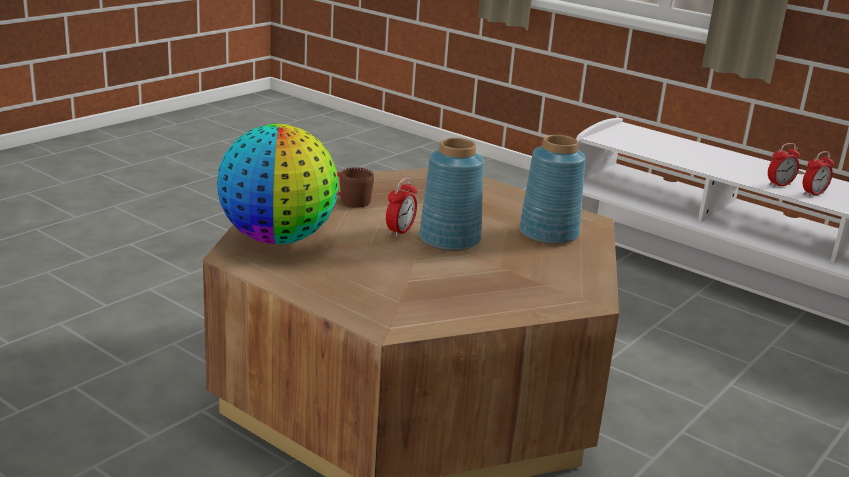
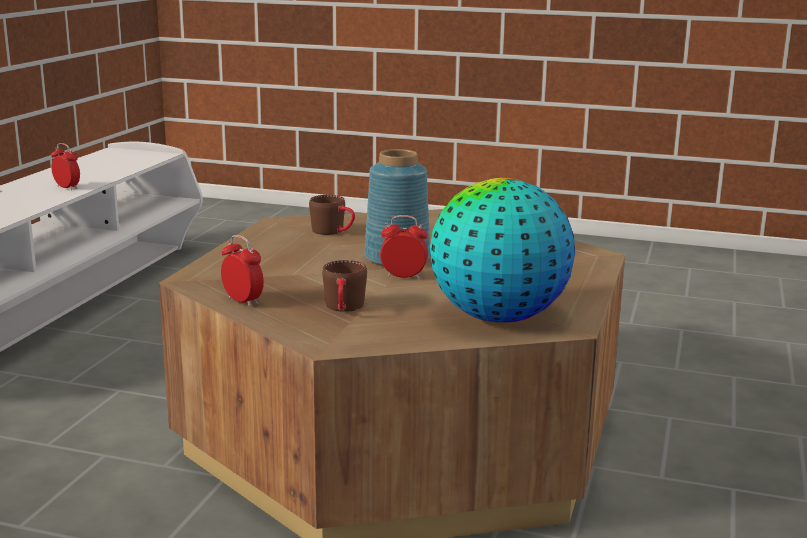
camera: 110 degrees left, 5 degrees down
blue vase [519,135,586,245] -> brown mug [309,195,355,235]
alarm clock [768,143,801,187] -> alarm clock moved to [221,235,264,307]

